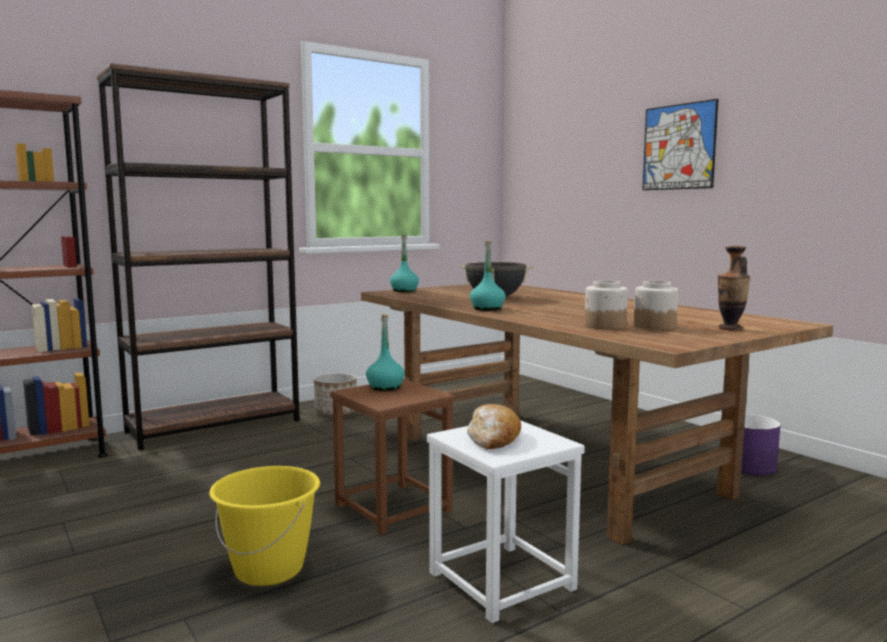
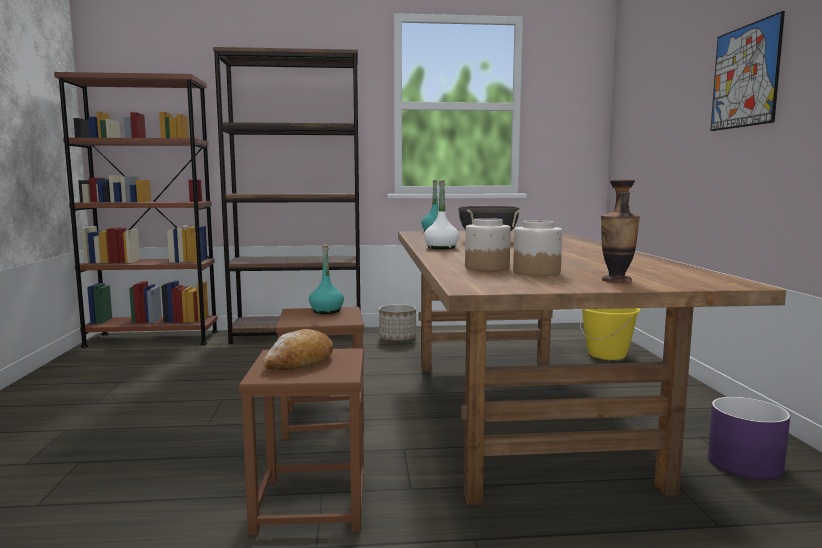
camera: 30 degrees right, 0 degrees up
yellow bucket [209,466,320,586] -> yellow bucket moved to [580,308,641,360]
white stool [427,420,585,623] -> brown stool [239,348,364,535]
turquoise bottle [470,240,506,311] -> white bottle [424,180,459,250]

